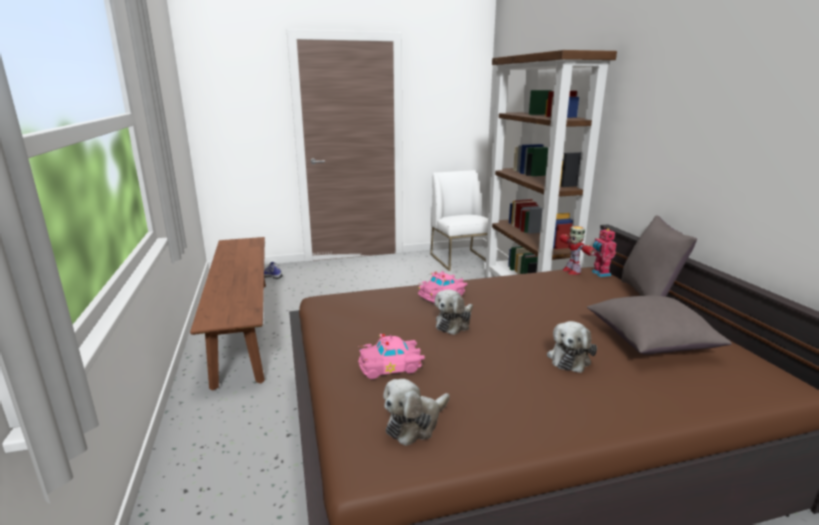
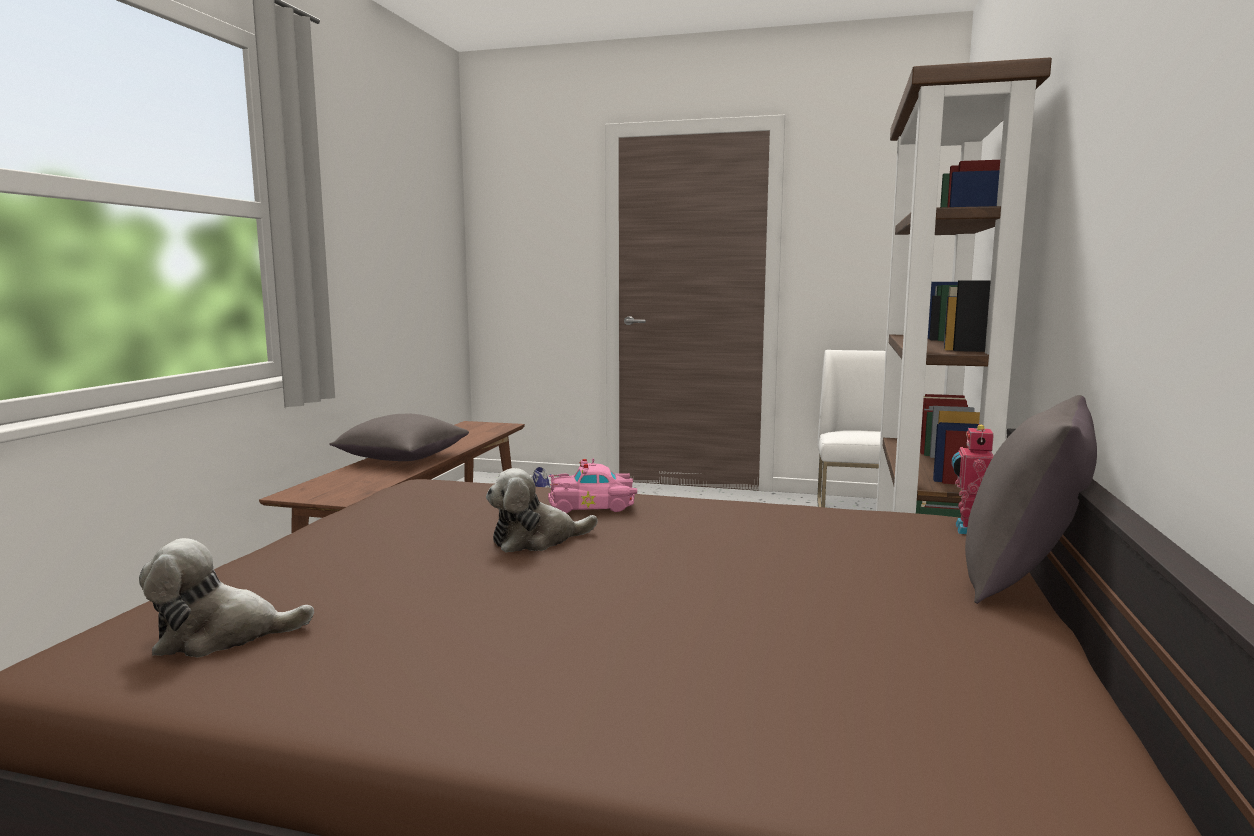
camera: 30 degrees right, 10 degrees down
pink toy car [358,334,425,379] -> none
plush toy [547,321,597,373] -> none
toy robot [560,226,595,275] -> none
grey pillow [587,295,732,355] -> grey pillow moved to [329,414,469,461]

